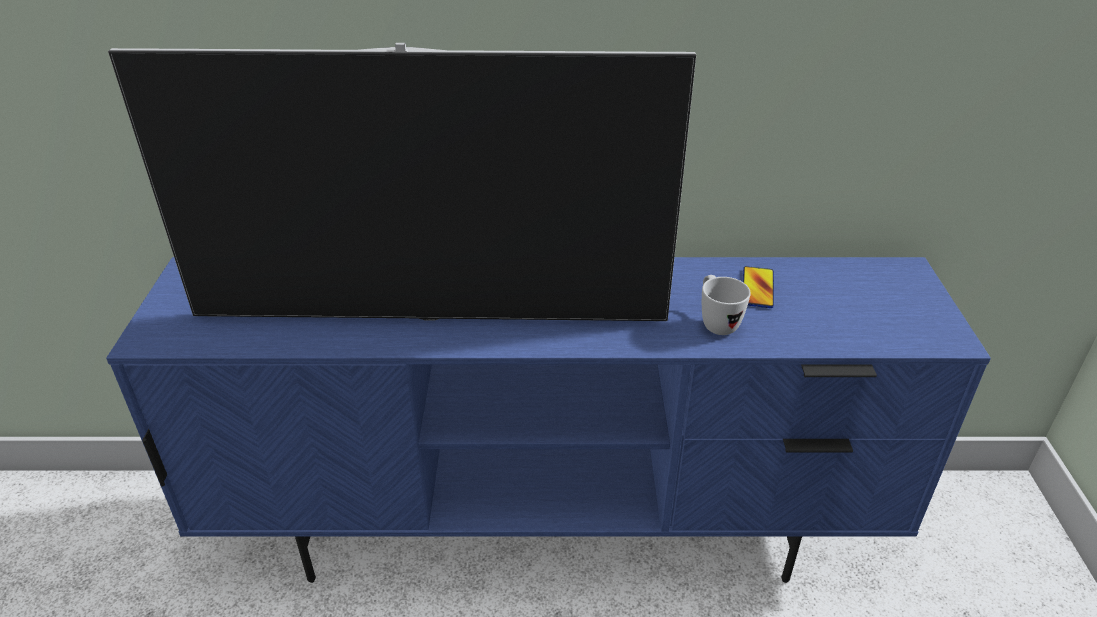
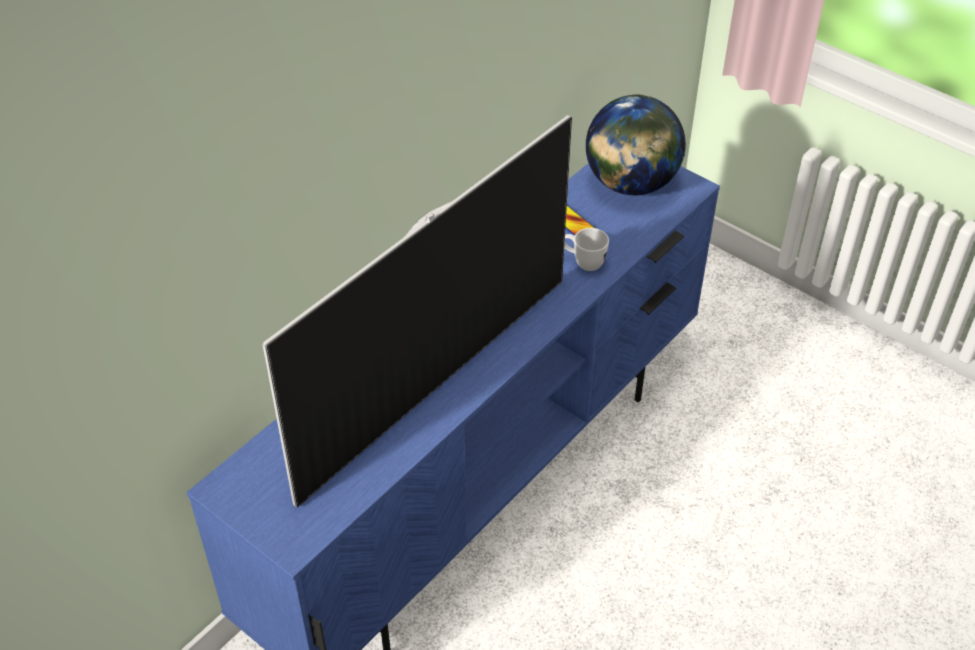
camera: 50 degrees left, 10 degrees up
none -> globe [586,94,686,195]

